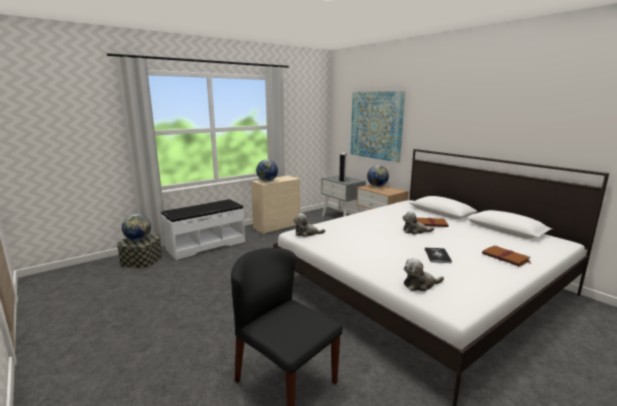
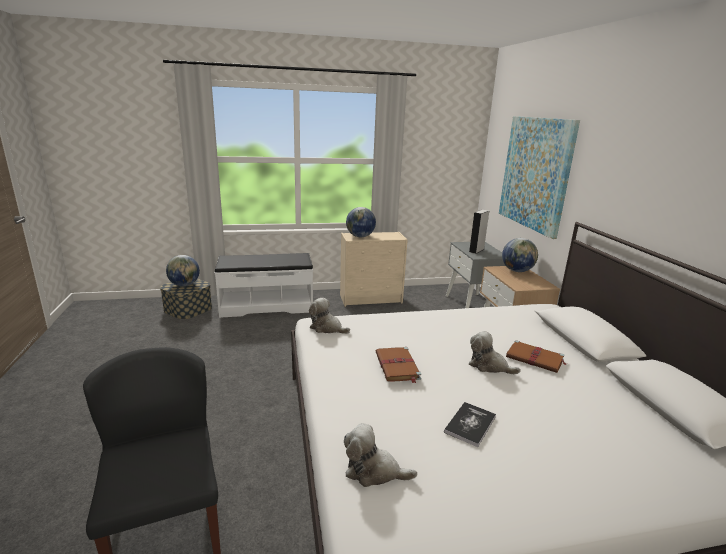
camera: 25 degrees right, 5 degrees up
brown book [482,245,531,266] -> brown book moved to [376,347,421,383]

